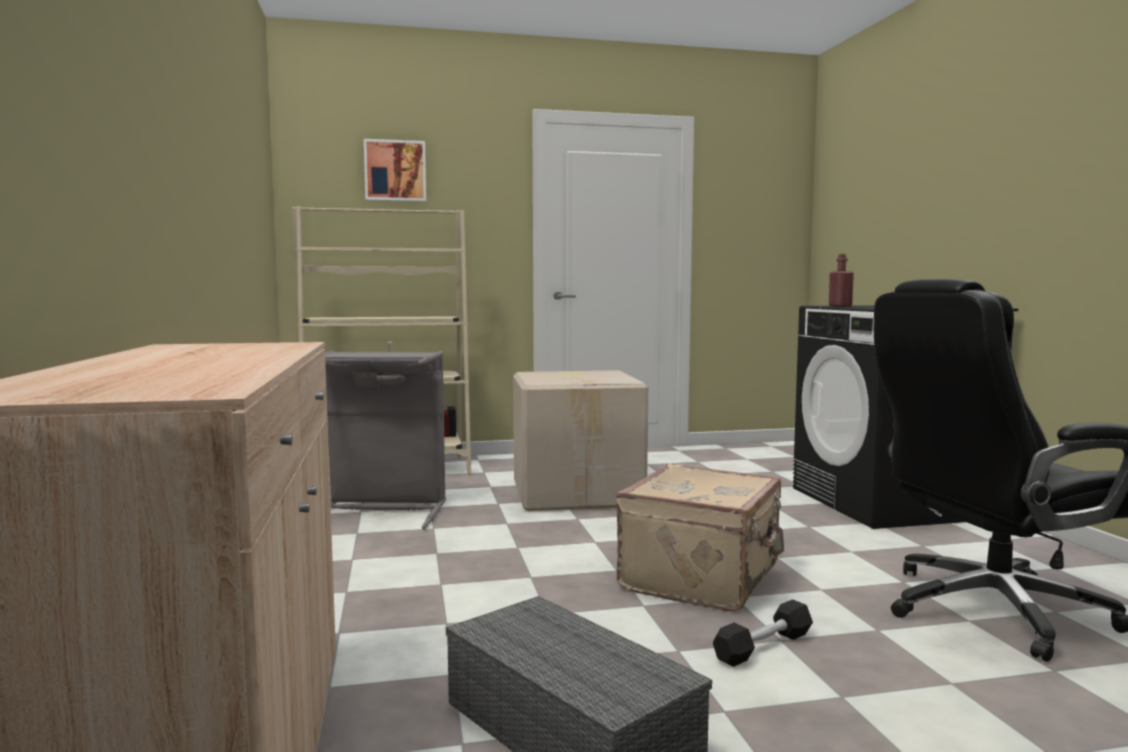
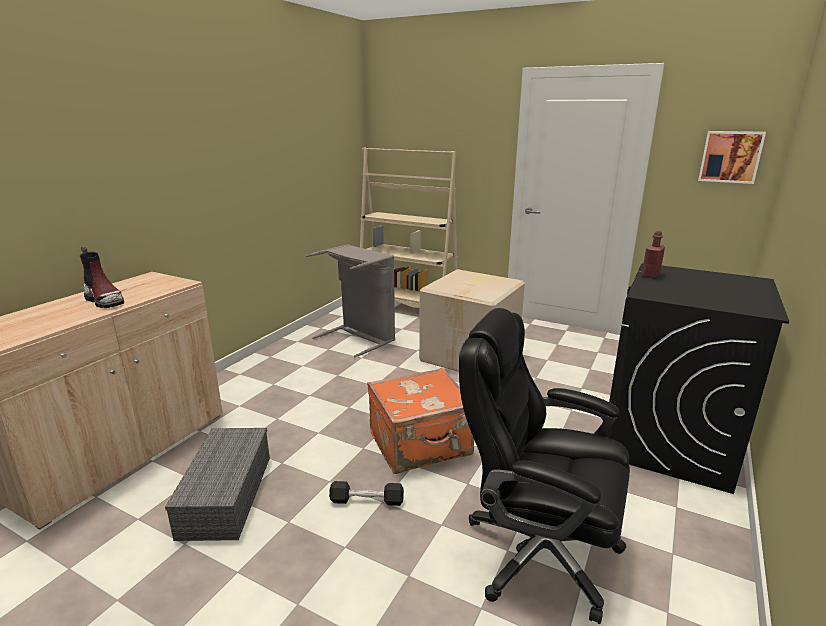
camera: 40 degrees right, 15 degrees up
picture [364,139,426,202] -> picture moved to [698,131,766,184]
beige suitcase [616,463,784,612] -> orange suitcase [367,368,475,474]
none -> boot [80,247,124,308]

